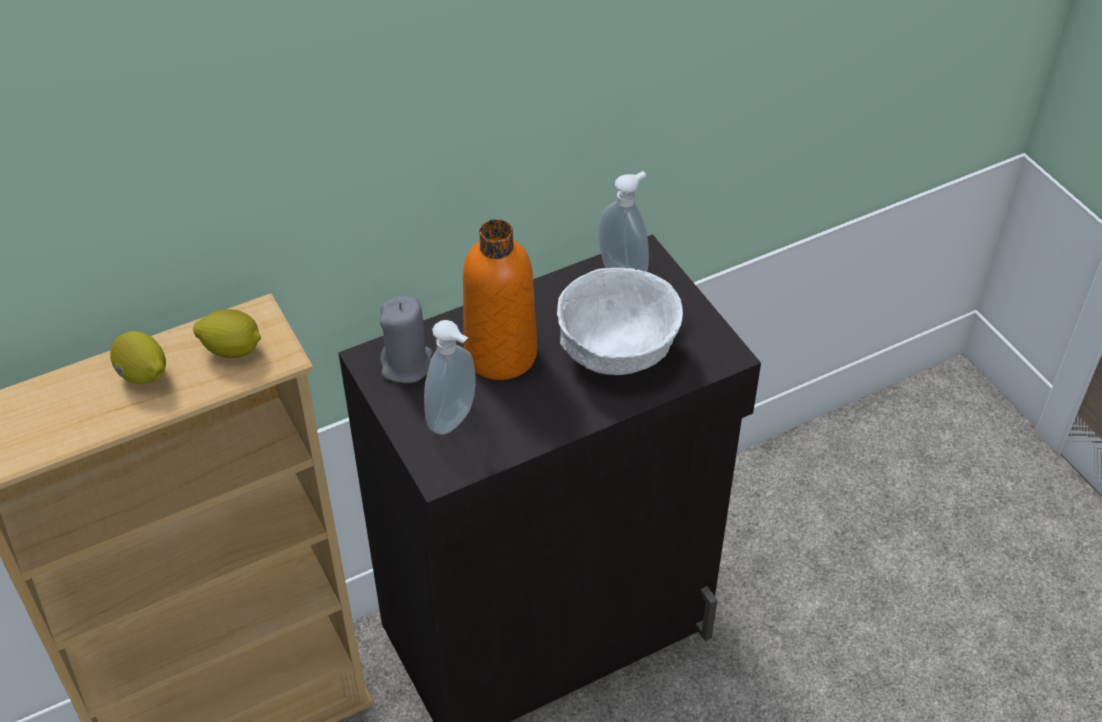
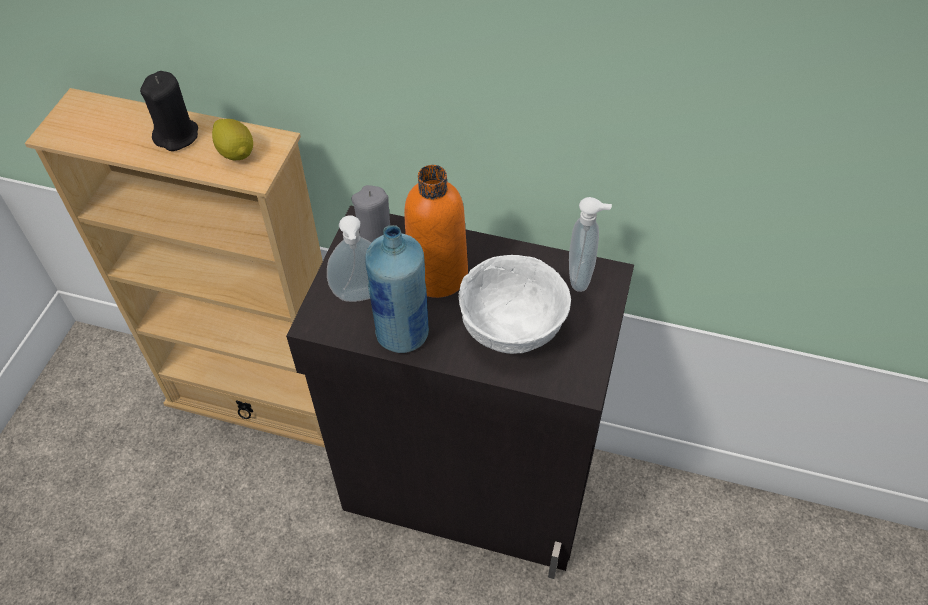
camera: 45 degrees right, 5 degrees up
lemon [110,331,166,384] -> black candle [140,71,198,151]
none -> blue bottle [365,225,429,353]

